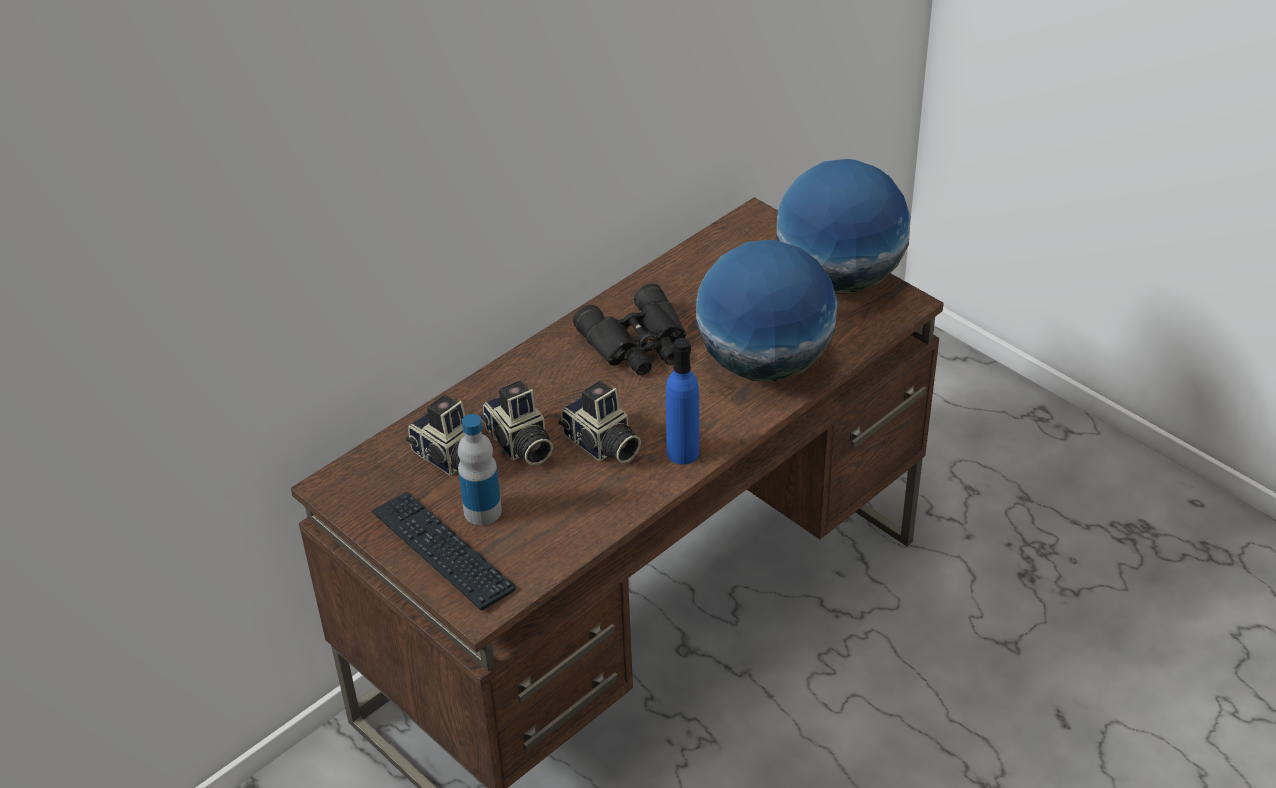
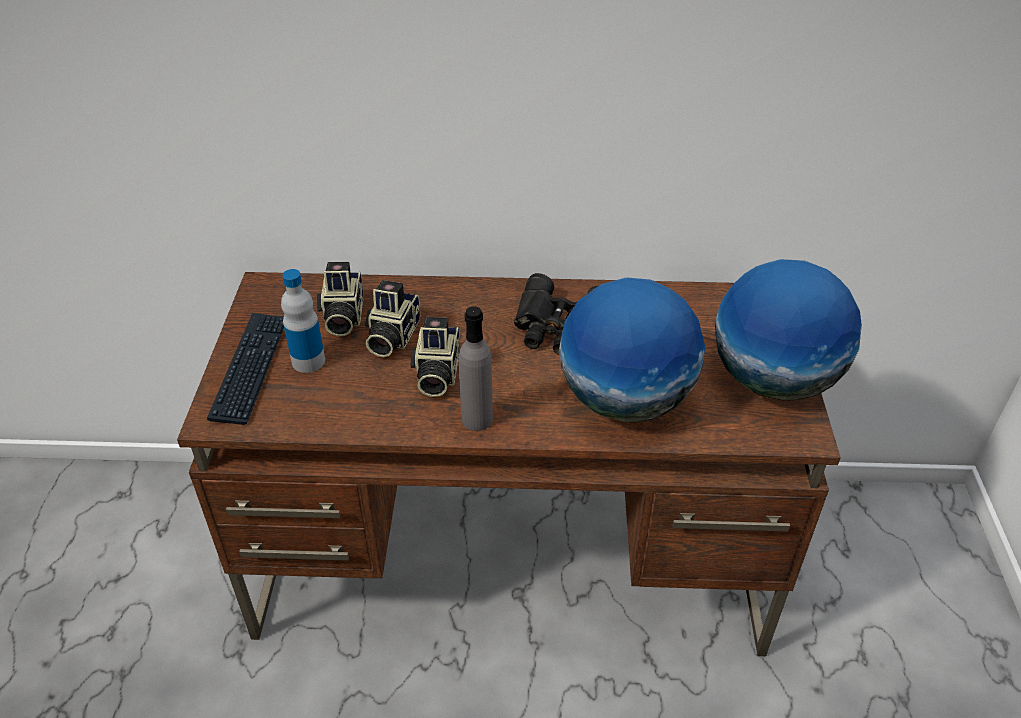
camera: 45 degrees right, 0 degrees up
blue bottle [666,338,699,464] -> grey bottle [459,306,493,431]

